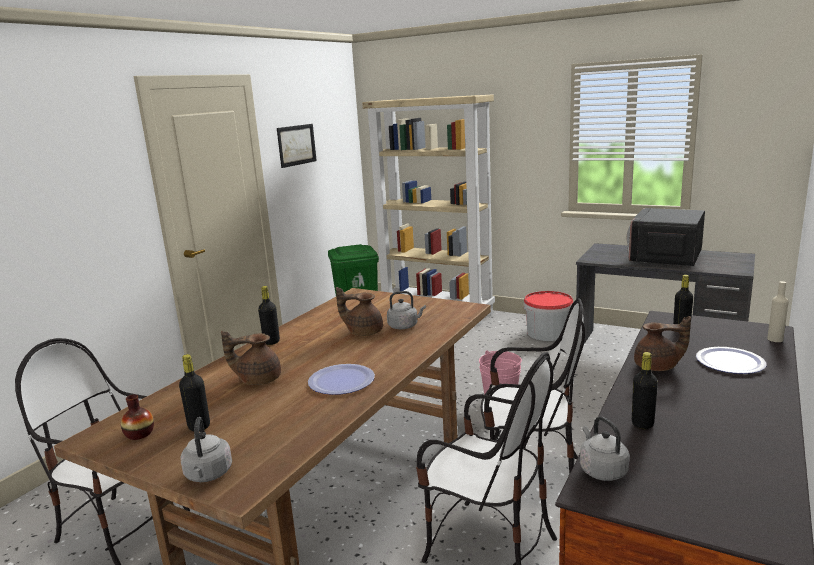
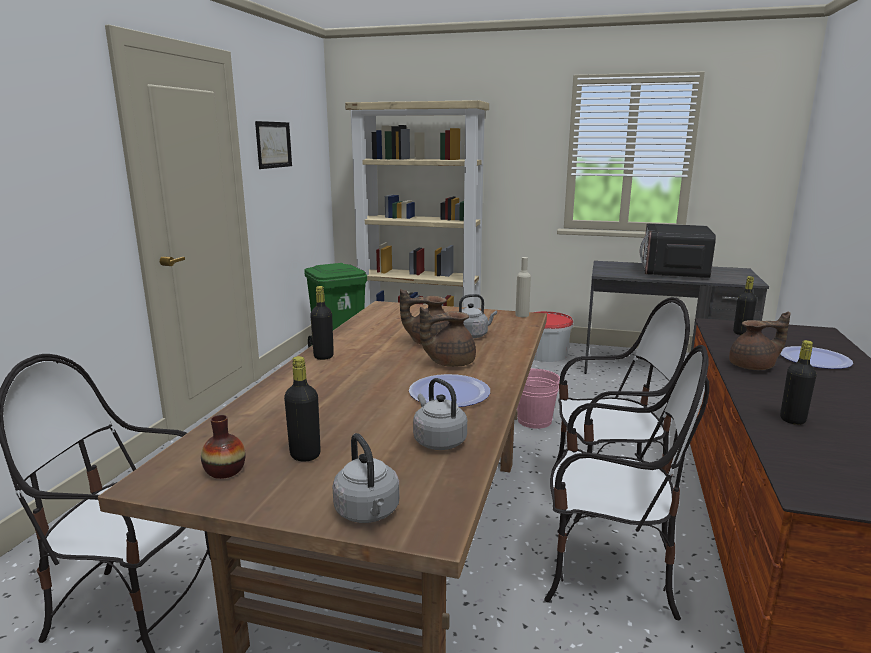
camera: 15 degrees left, 0 degrees up
brown teapot [221,331,281,385] -> brown teapot moved to [420,307,476,367]
grey kettle [580,416,629,481] -> grey kettle moved to [413,378,467,450]
beige bottle [767,281,789,342] -> beige bottle moved to [515,257,531,317]

